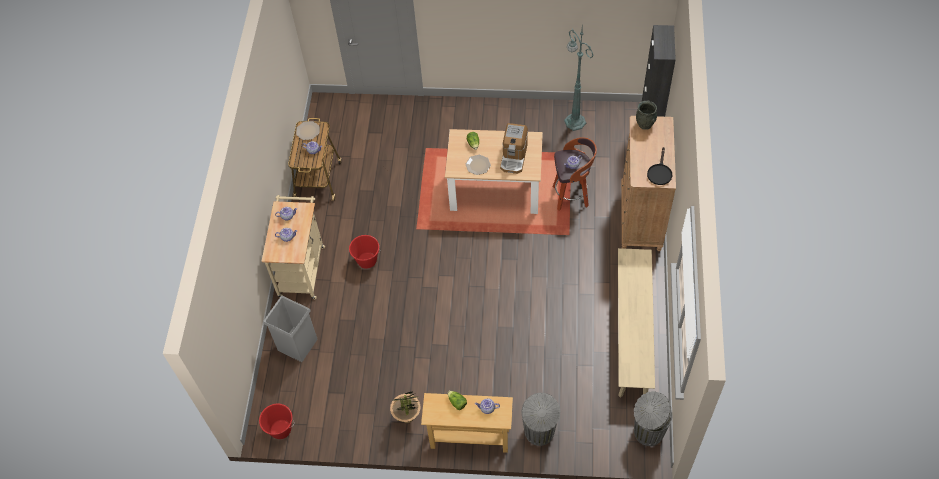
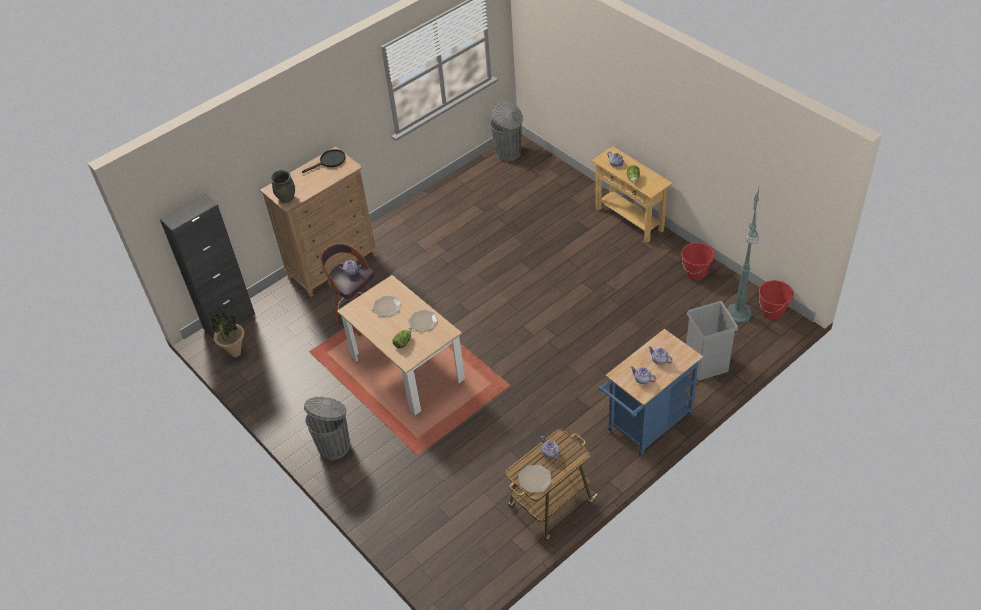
camera: 135 degrees left, 10 degrees down
beige cart [262,195,325,299] -> blue cart [599,329,703,456]
red bucket [349,235,381,269] -> red bucket moved to [681,242,715,280]
potted plant [390,391,421,423] -> potted plant moved to [210,312,244,357]
coffee machine [500,123,528,174] -> plate [372,296,401,317]
grey trash can [522,393,560,446] -> grey trash can moved to [304,397,350,460]
green floor lamp [564,23,594,131] -> green floor lamp moved to [727,189,759,323]
beige bench [618,248,655,398] -> none

